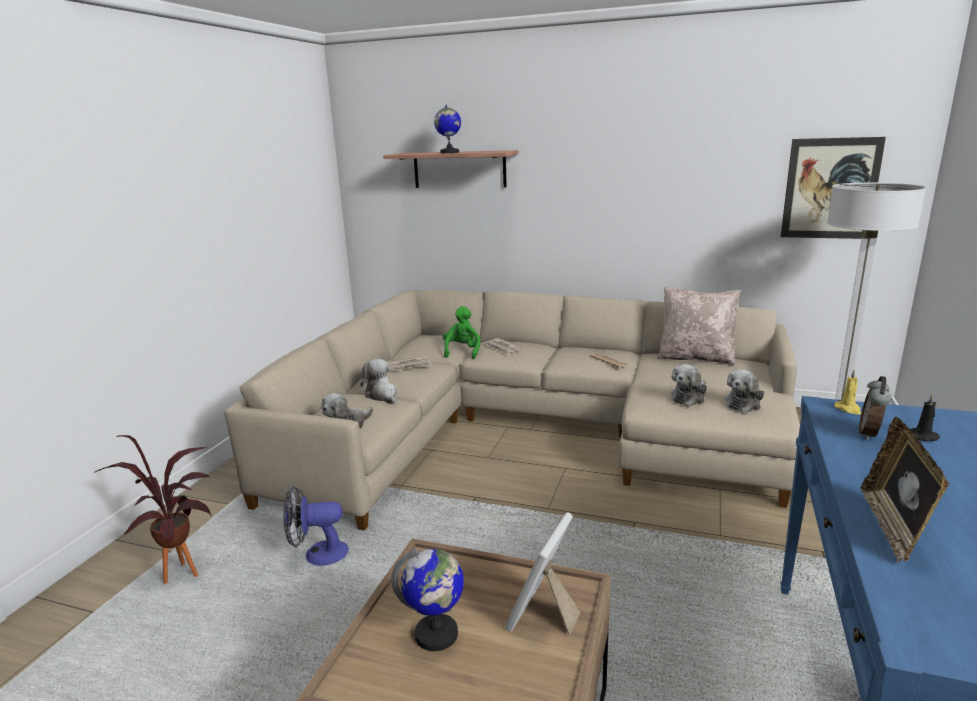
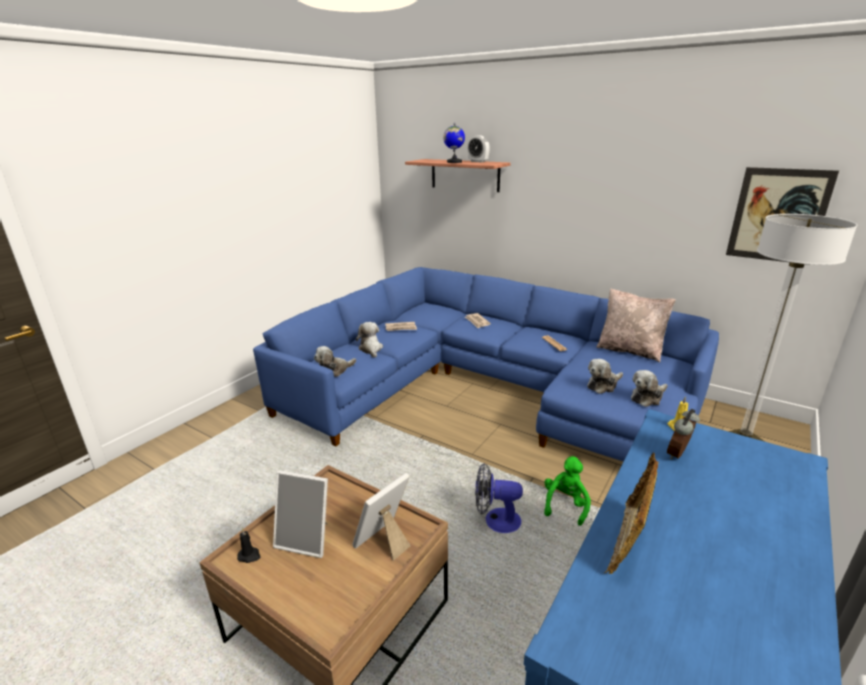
camera: 15 degrees right, 5 degrees up
potted plant [94,435,212,584] -> none
beige sofa [224,290,800,531] -> blue sofa [253,267,719,462]
fan [283,486,349,566] -> fan moved to [475,463,523,533]
globe [391,548,464,651] -> picture frame [273,470,328,558]
green plush toy [443,306,481,359] -> green plush toy moved to [544,456,591,526]
black candle [910,394,940,441] -> black candle moved to [237,528,260,563]
none -> alarm clock [467,135,490,162]

